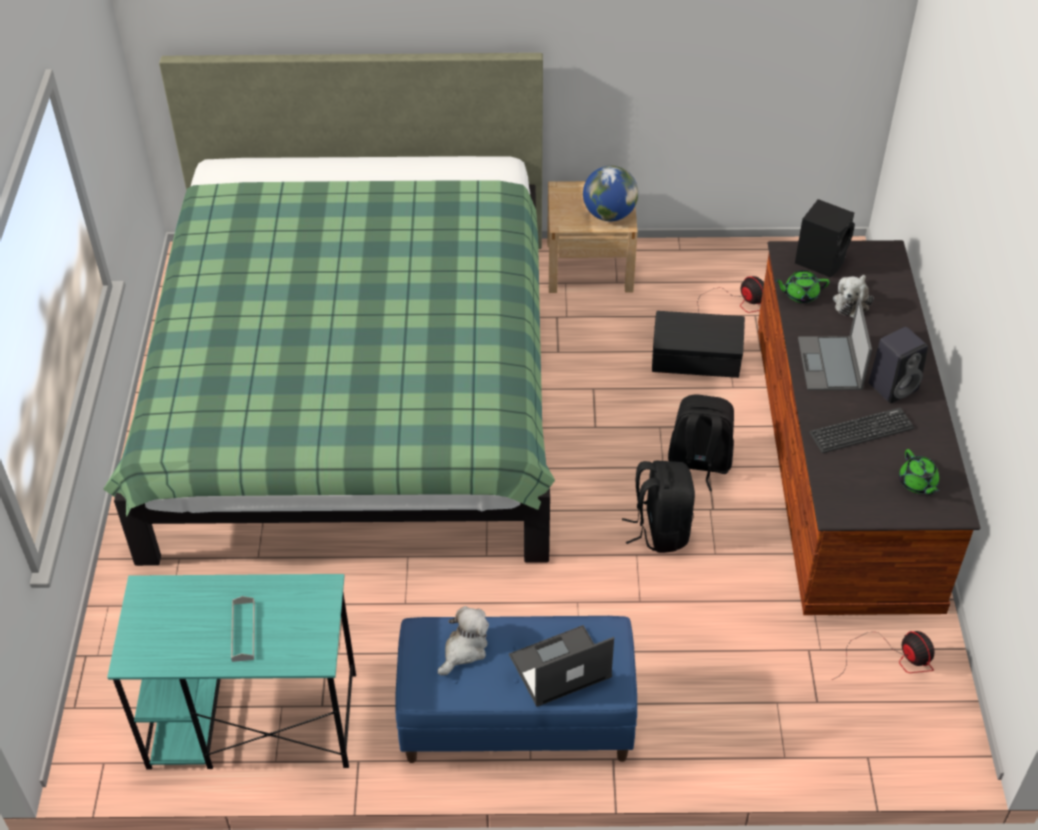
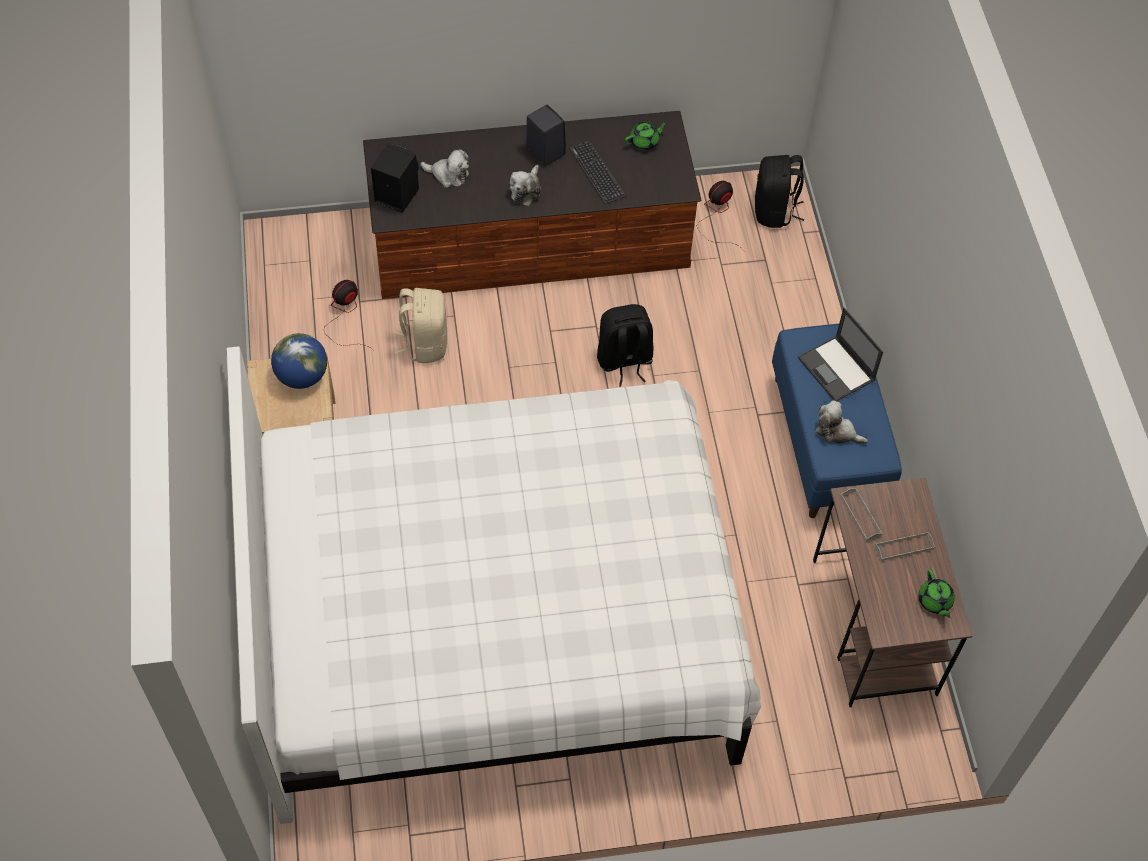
camera: 100 degrees left, 10 degrees up
green bed [103,53,555,566] -> white bed [226,346,761,824]
turquoise desk [107,574,356,769] -> brown desk [813,478,972,707]
black storage box [652,311,745,378] -> beige backpack [394,288,447,363]
black backpack [668,394,734,491] -> black backpack moved to [755,155,804,228]
green teapot [774,270,830,303] -> green teapot moved to [918,570,955,618]
laptop [798,297,872,390] -> plush toy [510,165,541,206]
none -> grey tray [840,488,882,542]

